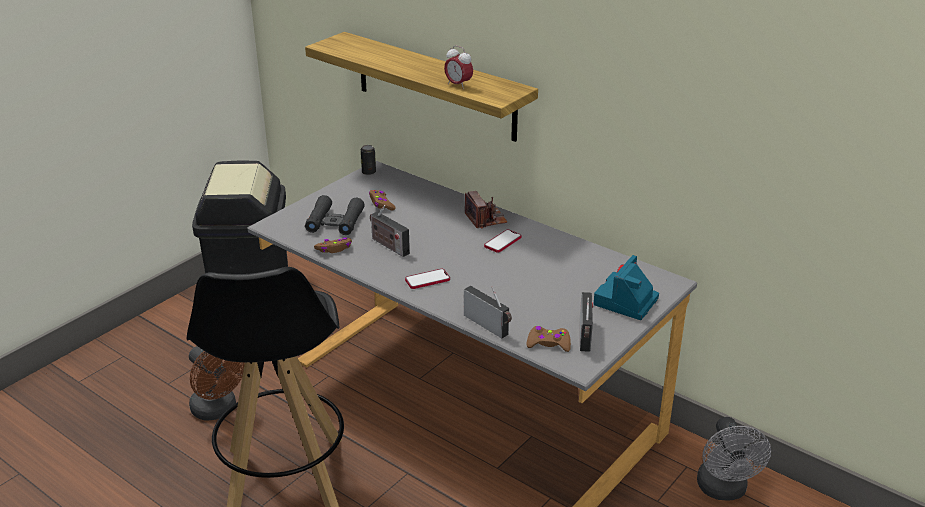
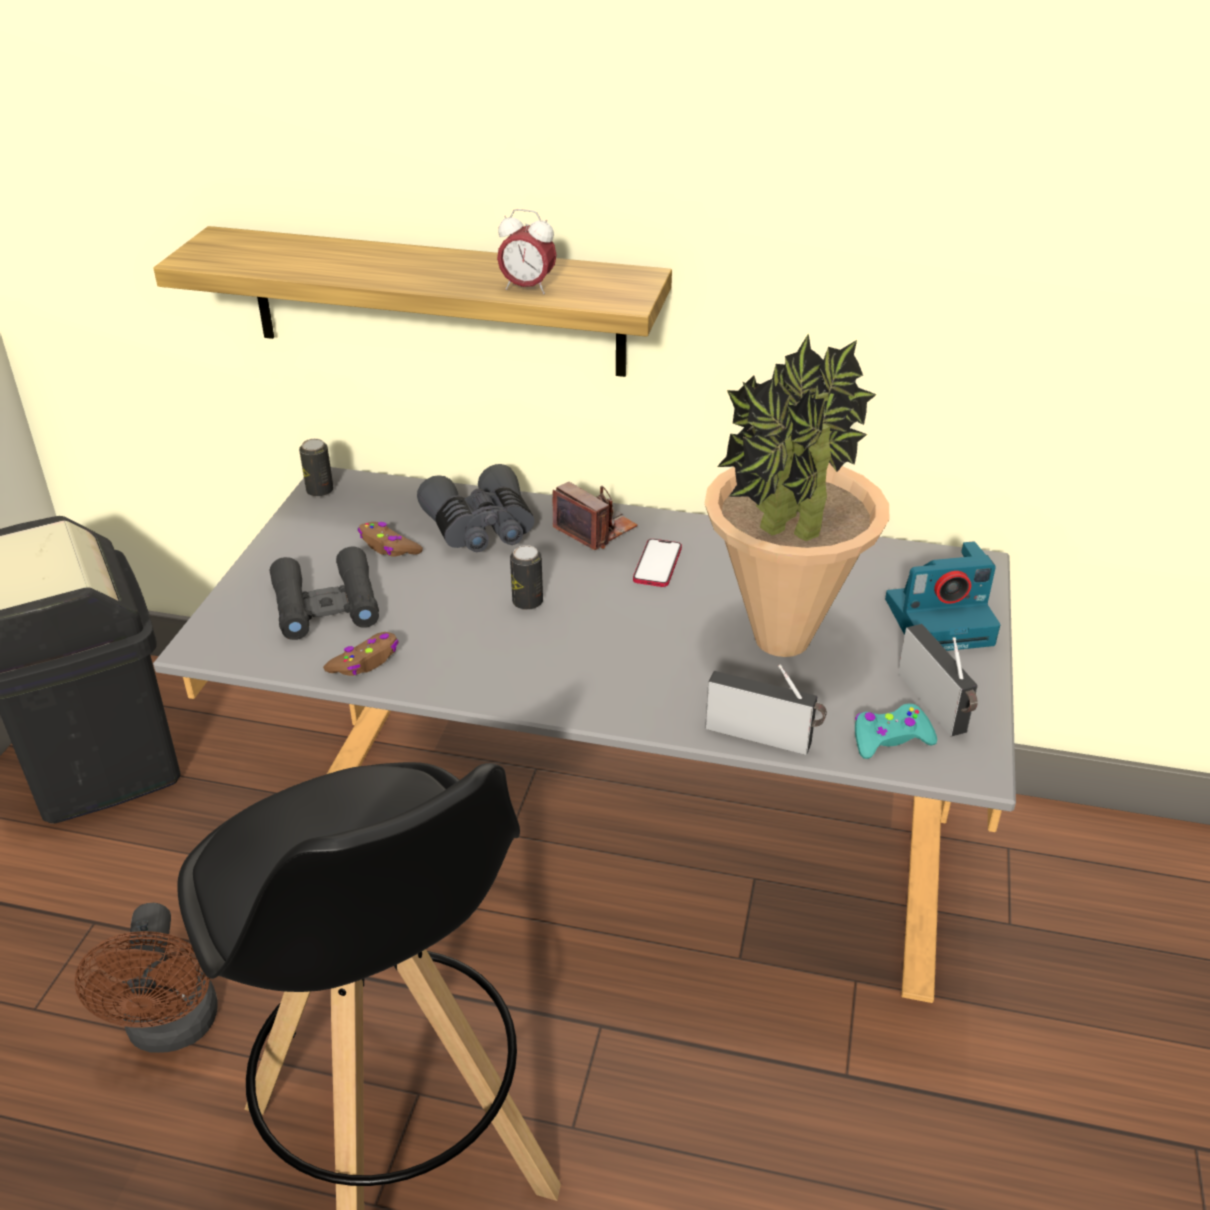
camera: 25 degrees left, 5 degrees up
brown fan [189,346,245,421] -> brown fan turned 60 degrees clockwise [75,903,218,1053]
radio [370,205,410,257] -> none
phone [405,269,450,289] -> none
brown game controller [527,326,571,352] -> turquoise game controller [855,704,937,759]
camera [593,255,659,320] -> camera turned 105 degrees counterclockwise [885,541,1000,651]
grey fan [697,417,771,501] -> none
none -> grey binoculars [417,464,534,552]
none -> can [510,545,543,610]
none -> potted plant [705,333,889,657]

